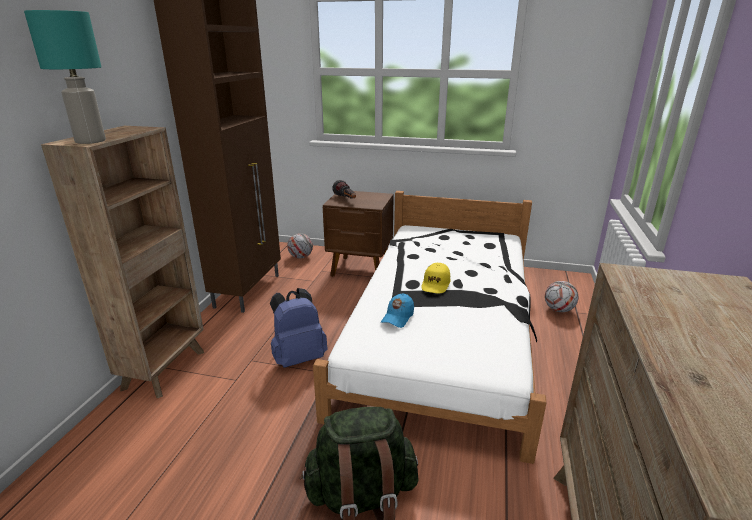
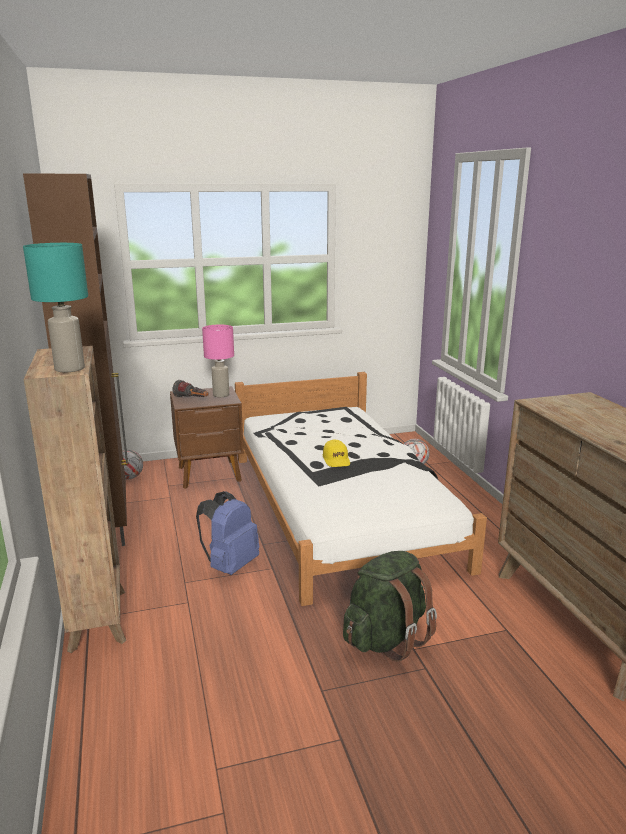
camera: 30 degrees left, 5 degrees down
blue cap [381,294,414,328] -> none
none -> pink table lamp [202,324,234,397]

